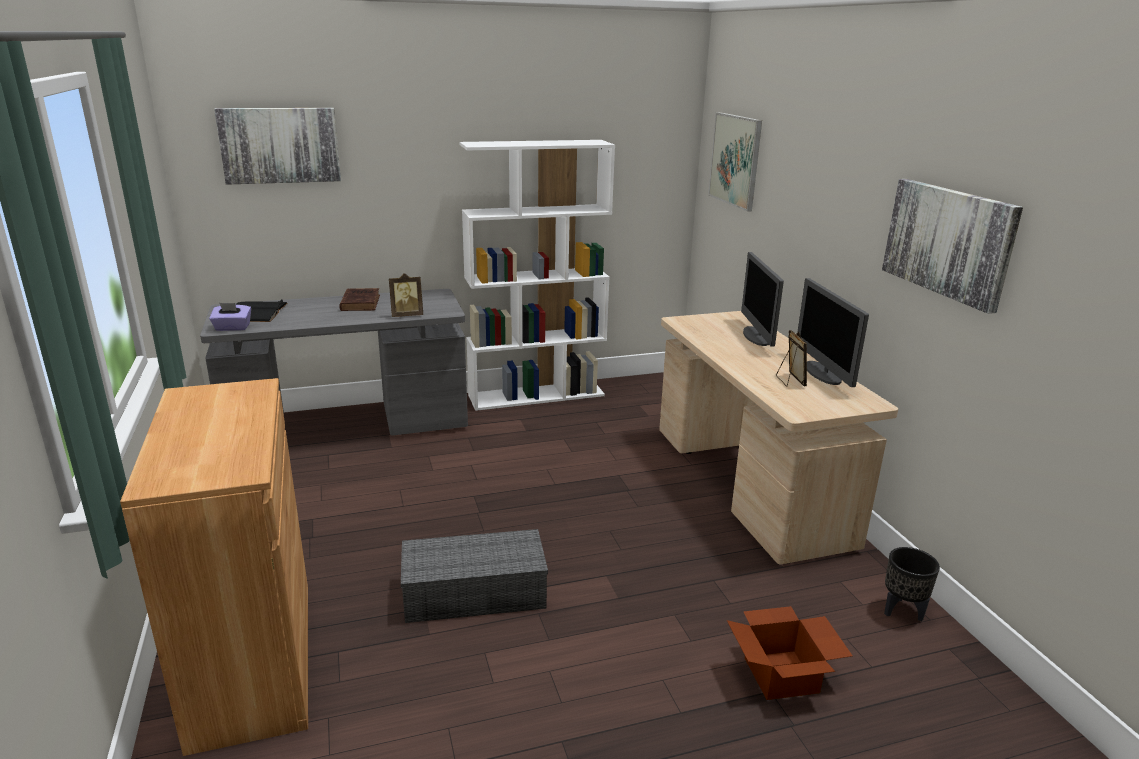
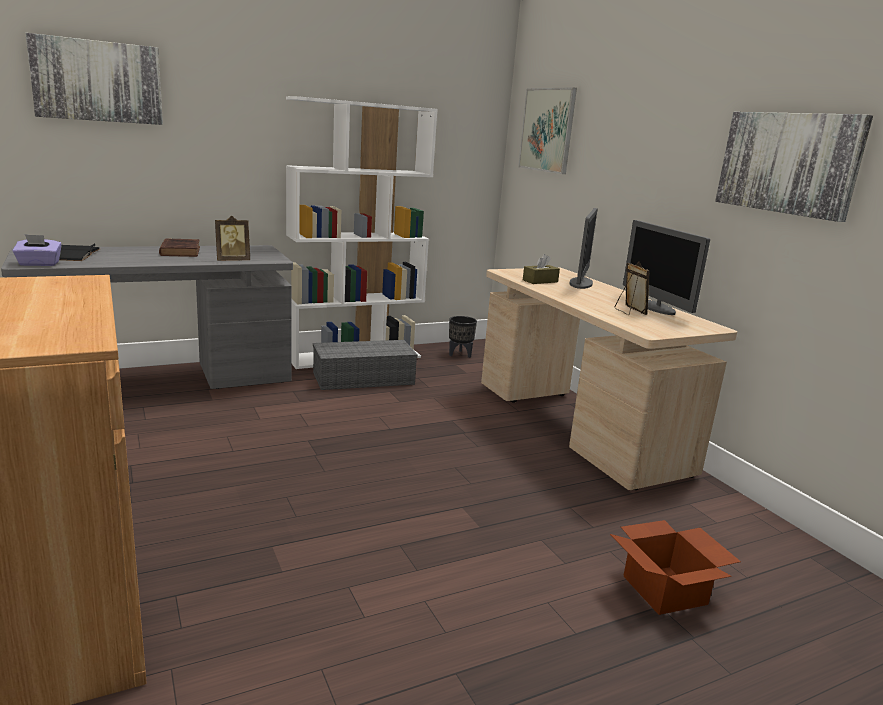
camera: 10 degrees left, 5 degrees down
grey storage box [401,529,548,623] -> grey storage box moved to [313,340,418,390]
monitor [741,252,784,347] -> monitor turned 150 degrees counterclockwise [570,208,598,289]
black planter [884,547,940,622] -> black planter moved to [449,316,477,358]
none -> brown tissue box [523,254,560,284]

